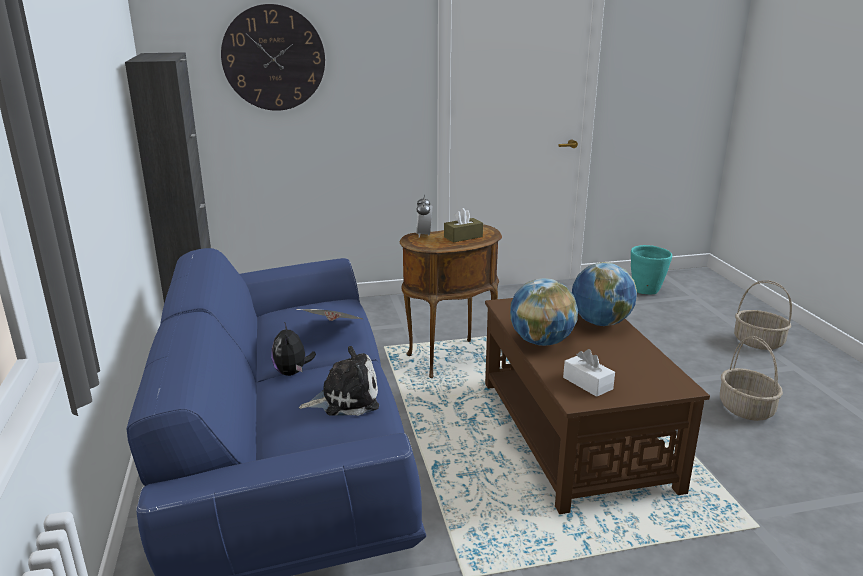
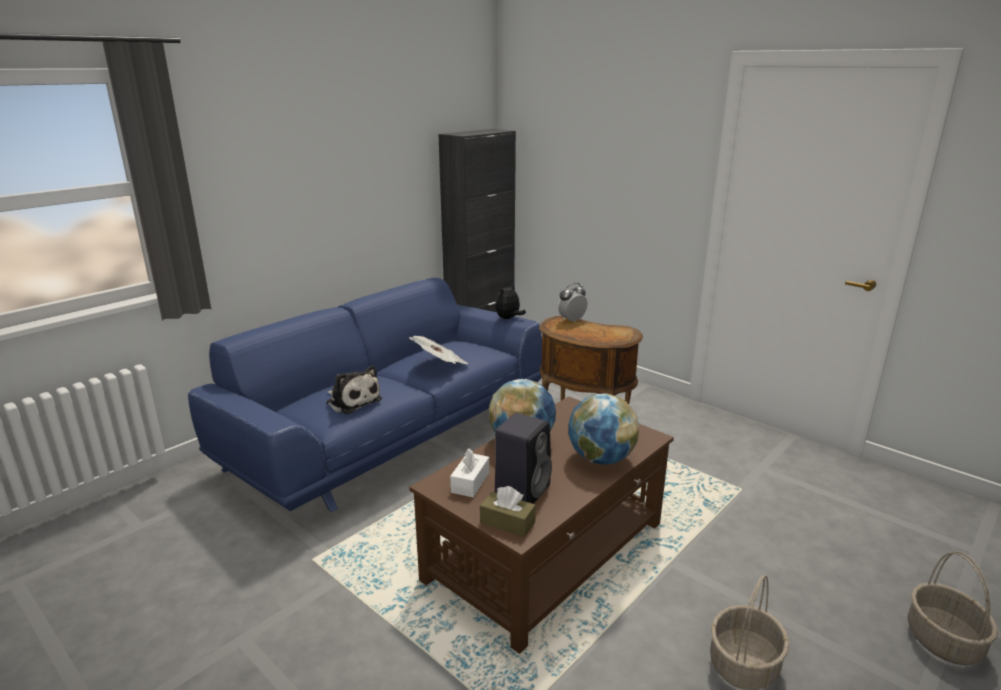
camera: 55 degrees right, 0 degrees up
wall clock [221,4,325,111] -> none
plush toy [271,322,316,376] -> plush toy moved to [495,283,526,319]
brown tissue box [444,208,483,242] -> brown tissue box moved to [480,486,536,537]
turquoise planter [631,245,672,294] -> none
none -> black speaker [495,413,552,504]

